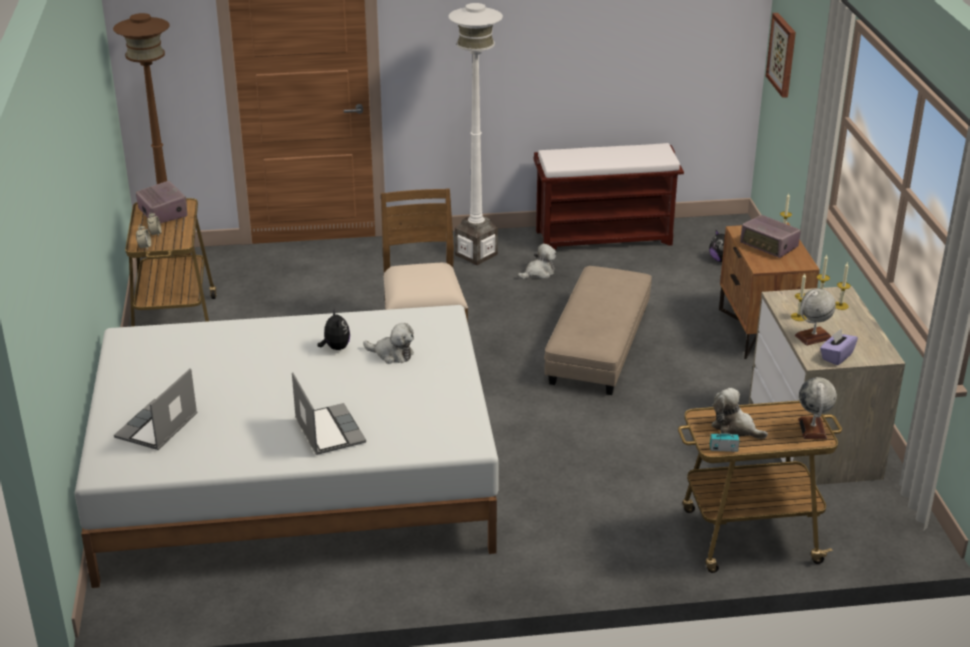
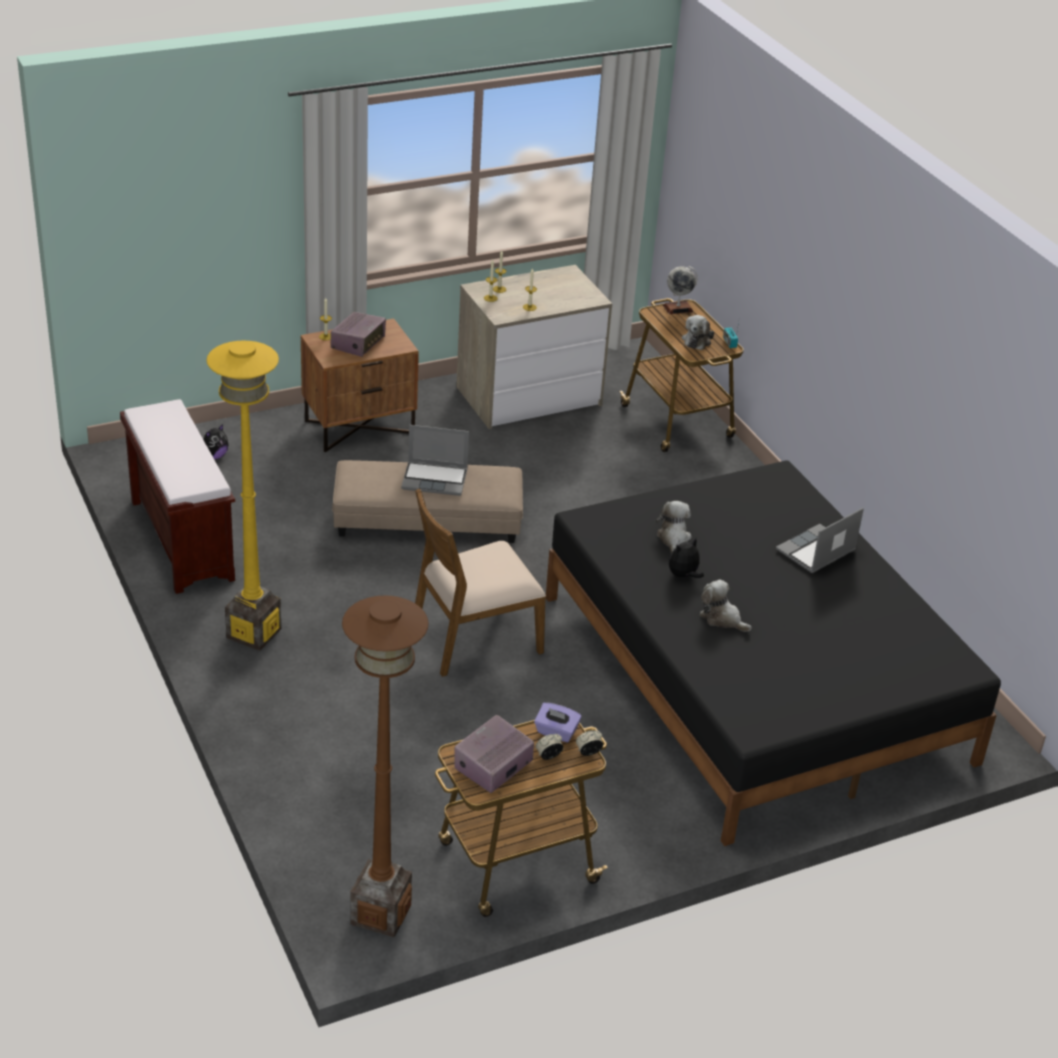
camera: 110 degrees left, 5 degrees up
white bed [75,305,499,588] -> black bed [545,460,1001,846]
laptop [114,368,197,450] -> laptop moved to [401,425,469,496]
white floor lamp [448,3,503,265] -> yellow floor lamp [207,341,281,651]
plush toy [518,244,556,279] -> plush toy moved to [699,580,752,632]
picture [766,13,796,98] -> none
globe [795,288,836,346] -> none
purple tissue box [820,328,858,365] -> purple tissue box moved to [534,703,582,742]

